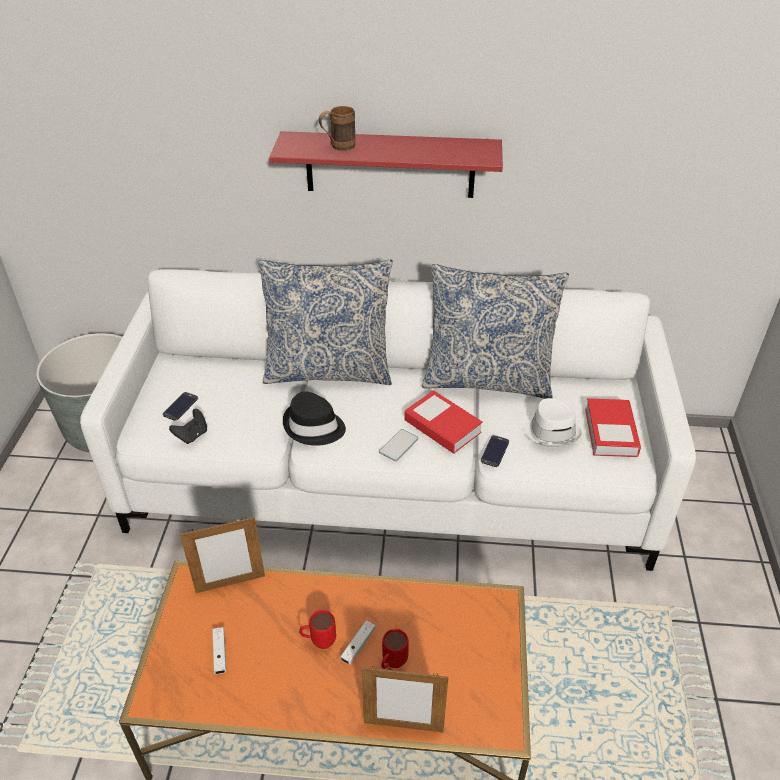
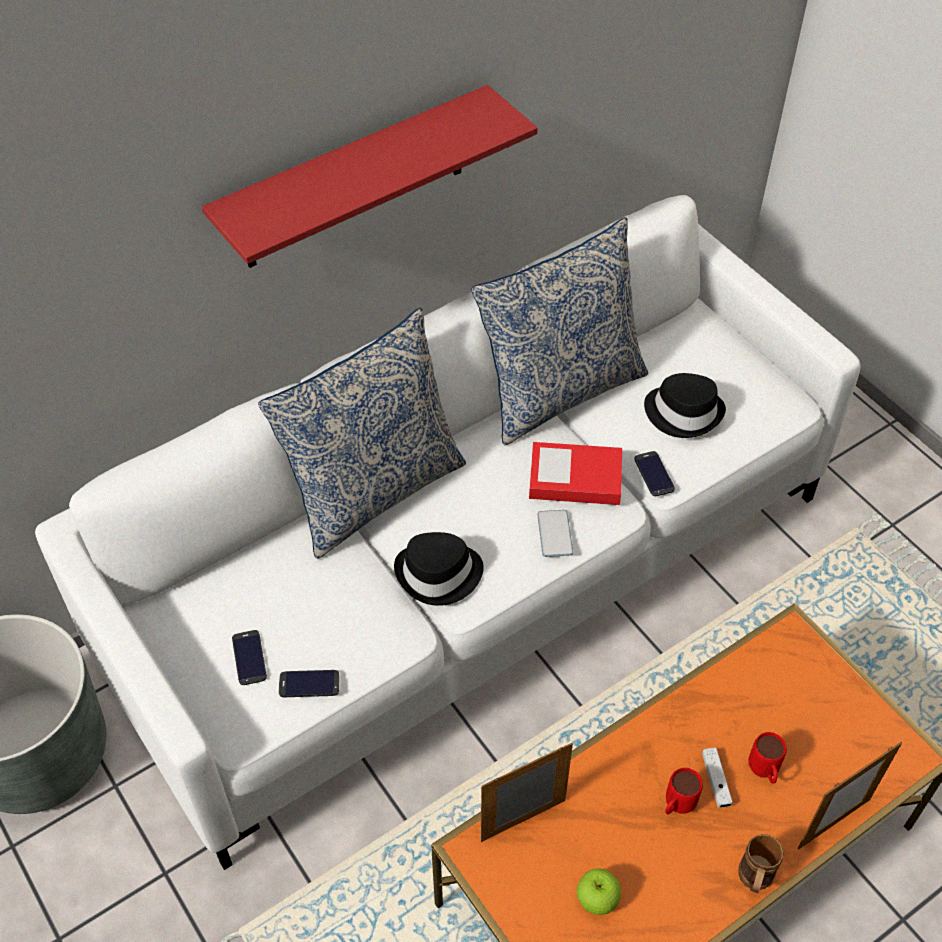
camera: 40 degrees left, 10 degrees up
black game controller [169,409,207,444] -> phone [278,670,340,697]
picture frame [180,517,265,593] -> picture frame turned 150 degrees counterclockwise [481,743,573,842]
white game controller [212,627,226,674] -> apple [577,868,621,915]
brown mug [319,106,356,151] -> brown mug moved to [738,834,783,893]
white hat [524,398,582,447] -> black hat [644,373,726,438]
book [585,398,641,457] -> none

